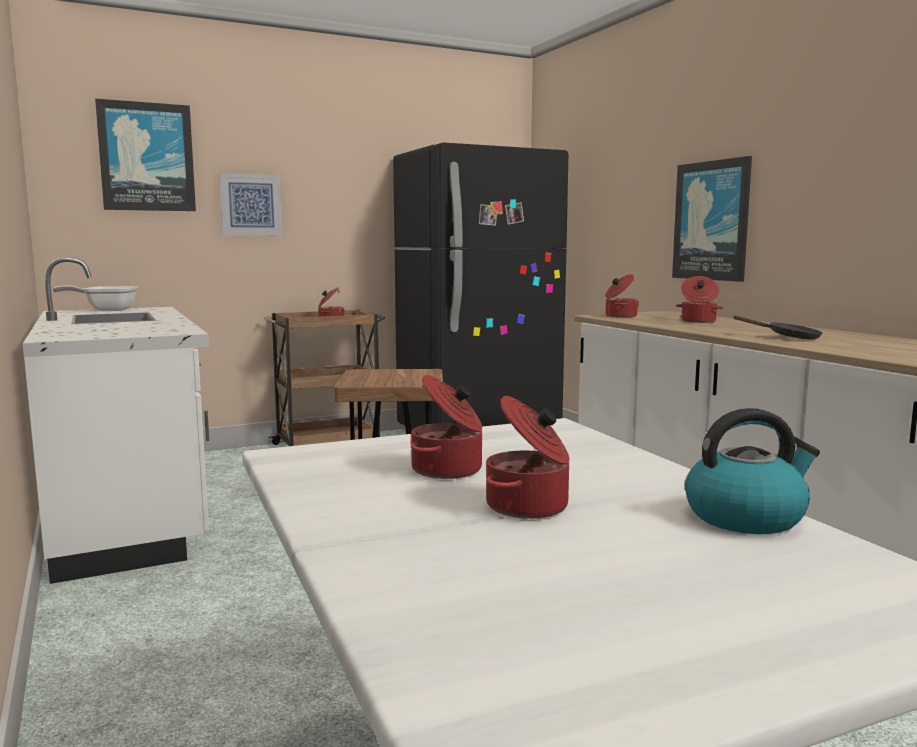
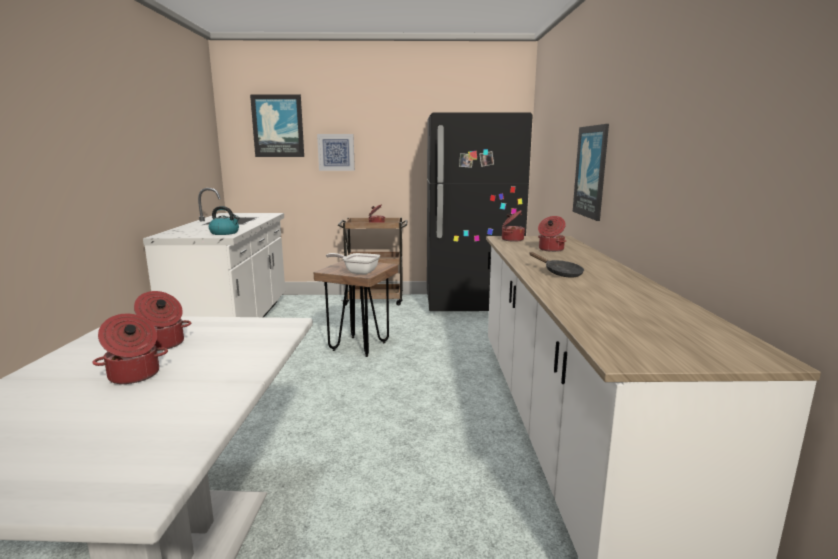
camera: 25 degrees right, 5 degrees up
frying pan [53,286,138,311] -> frying pan moved to [326,253,380,275]
kettle [685,408,820,534] -> kettle moved to [209,206,240,235]

